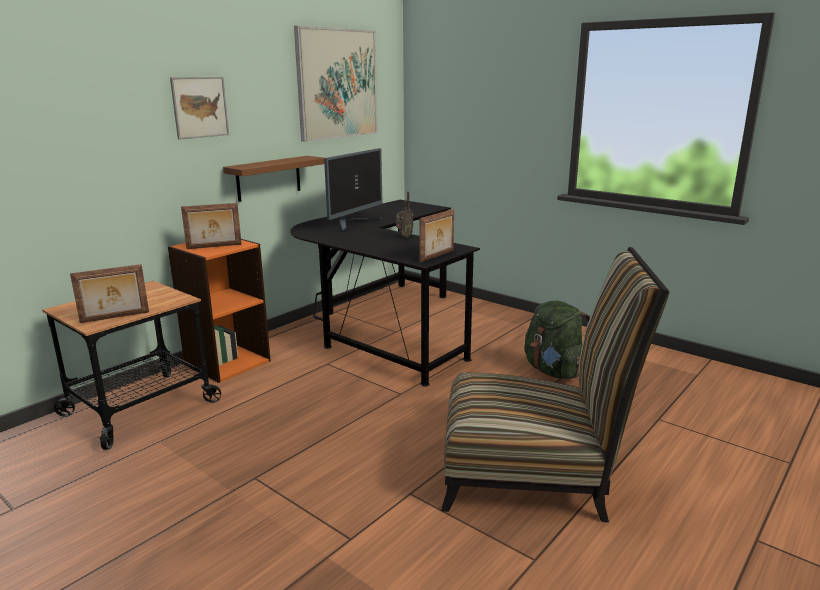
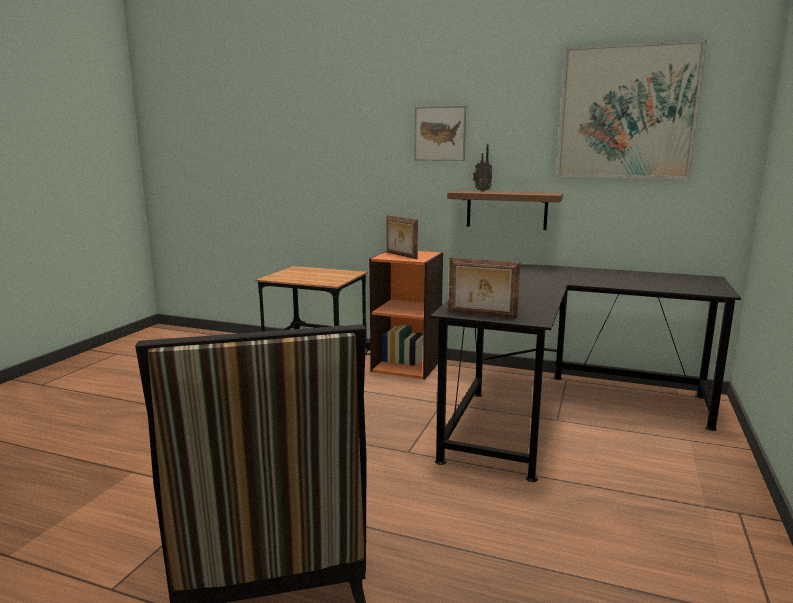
camera: 70 degrees right, 5 degrees down
picture frame [70,264,149,323] -> none
monitor [324,148,382,231] -> none
radio [396,191,413,238] -> radio moved to [473,144,492,192]
green backpack [524,301,590,379] -> none

